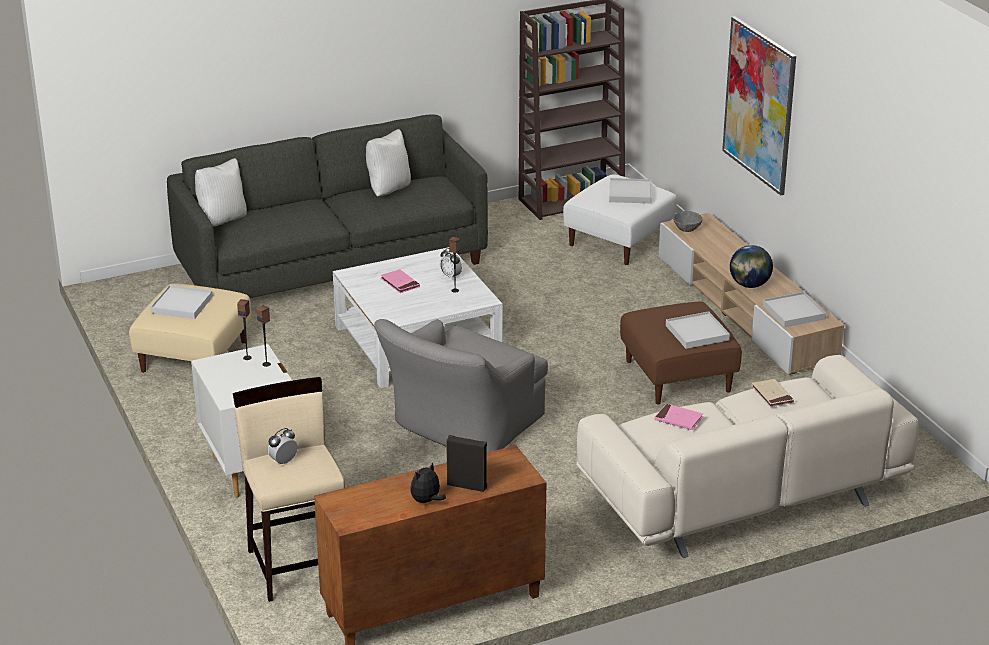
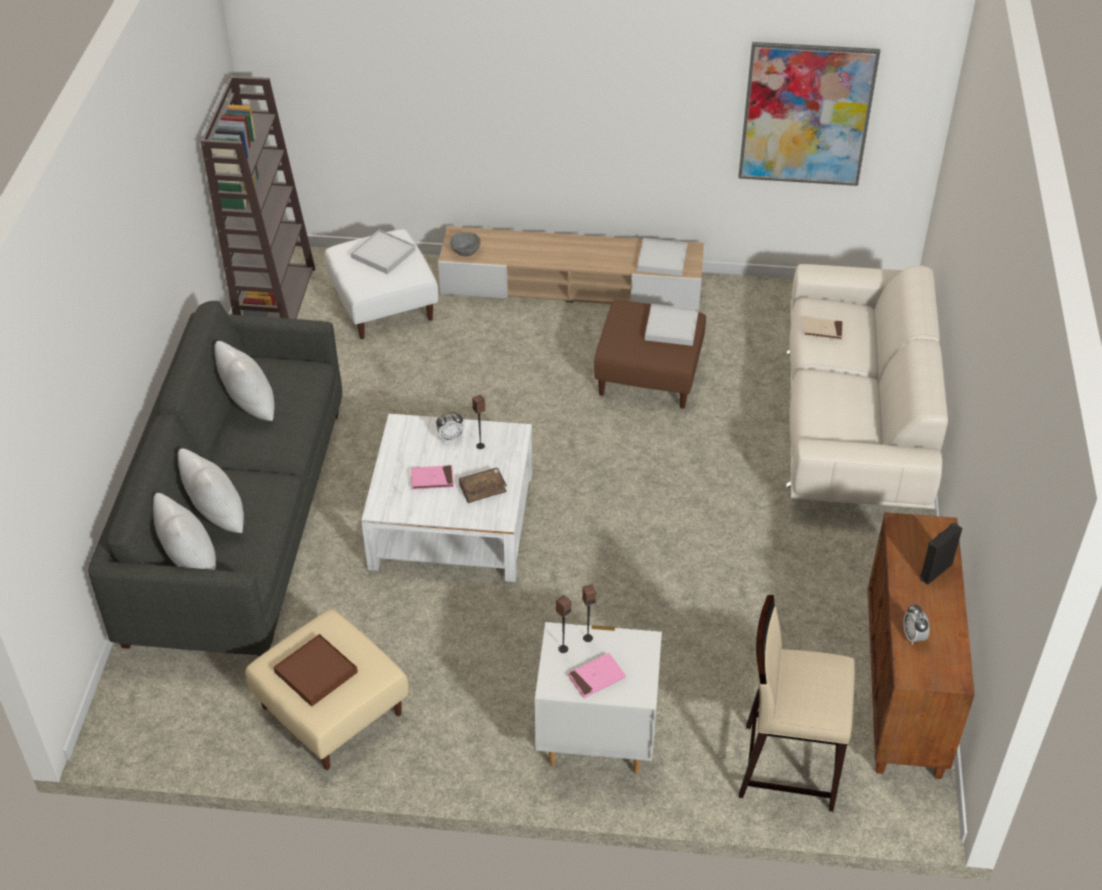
camera: 60 degrees left, 15 degrees up
white tray [151,285,213,319] -> brown tray [274,634,358,707]
alarm clock [268,428,298,464] -> alarm clock moved to [903,604,929,645]
grey armchair [374,319,548,453] -> none
plush toy [410,462,446,503] -> none
pink book [655,403,703,430] -> pink book moved to [568,653,626,698]
picture [722,16,796,196] -> picture moved to [738,42,880,186]
globe [730,245,773,288] -> none
none -> white pillow [178,449,244,533]
none -> brown book [459,467,507,503]

